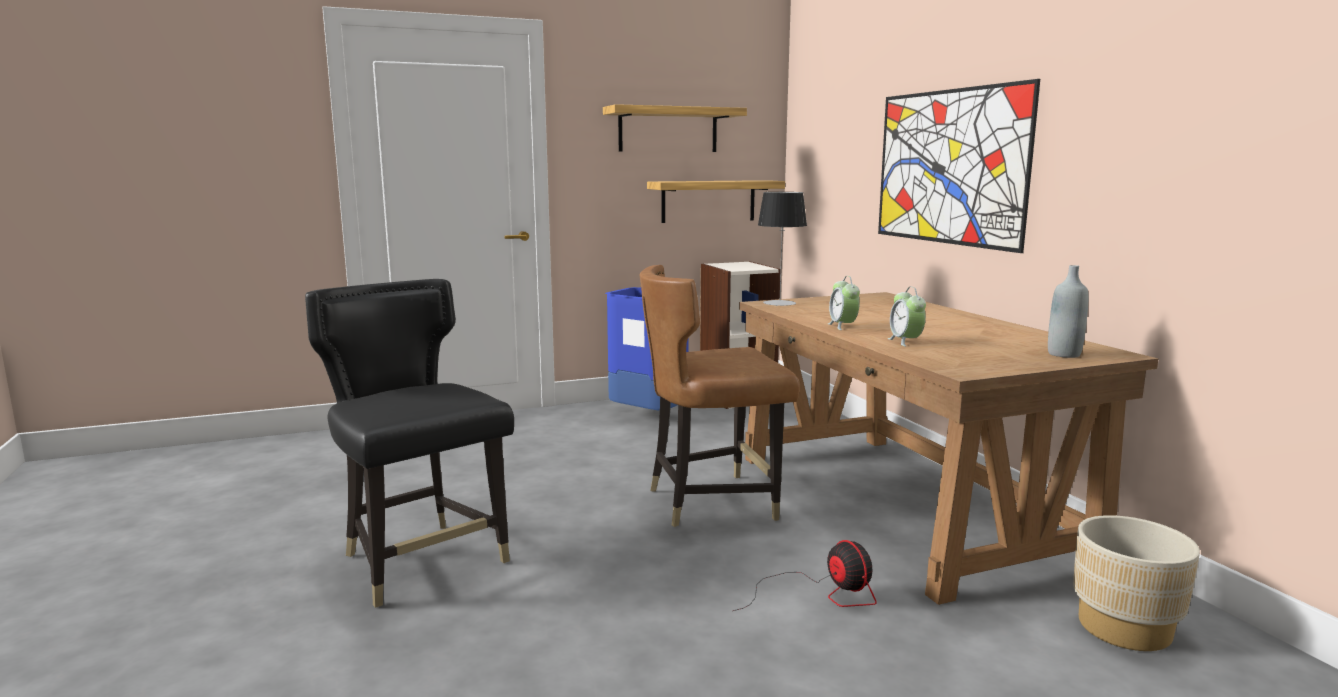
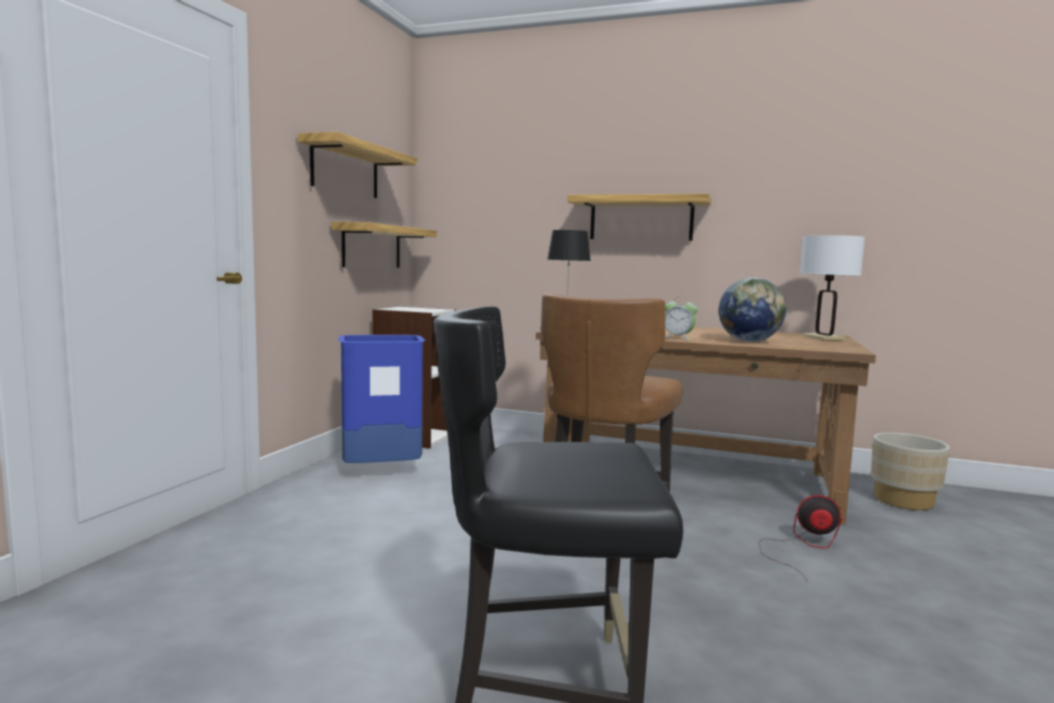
camera: 50 degrees left, 5 degrees down
picture [878,79,1040,253] -> shelf [567,194,711,241]
alarm clock [888,287,926,347] -> globe [719,277,786,342]
grey bottle [1048,265,1088,358] -> white table lamp [800,235,865,341]

